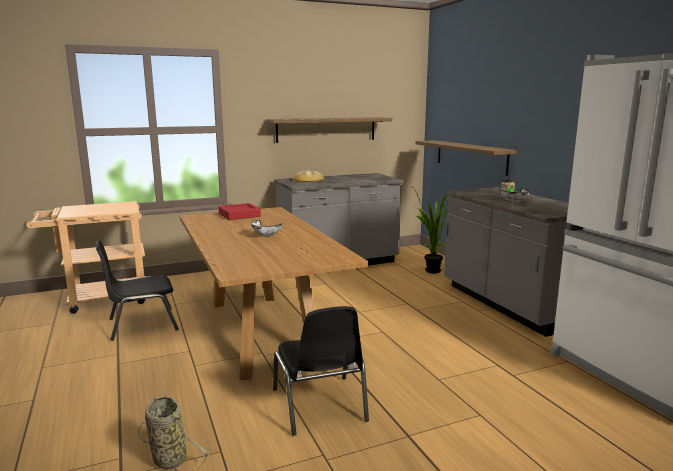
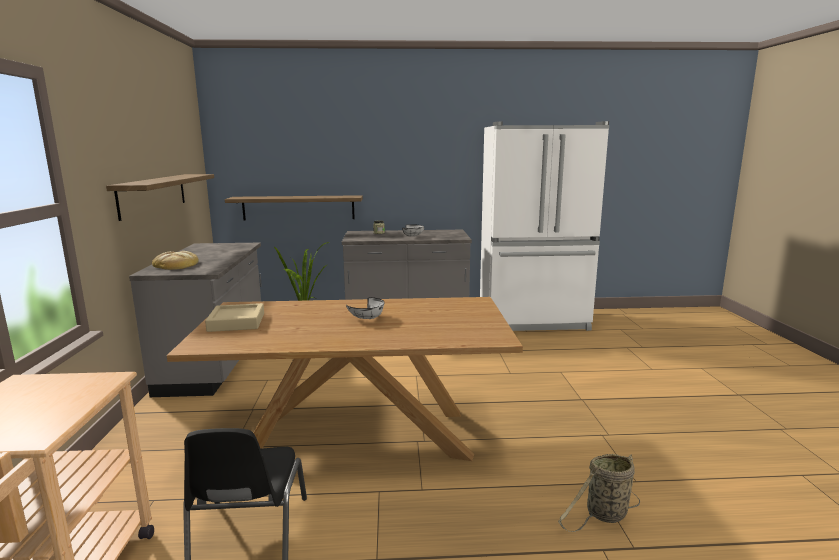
camera: 70 degrees left, 0 degrees up
red tray [219,203,261,220] -> beige tray [205,303,264,332]
black chair [273,306,369,436] -> none

